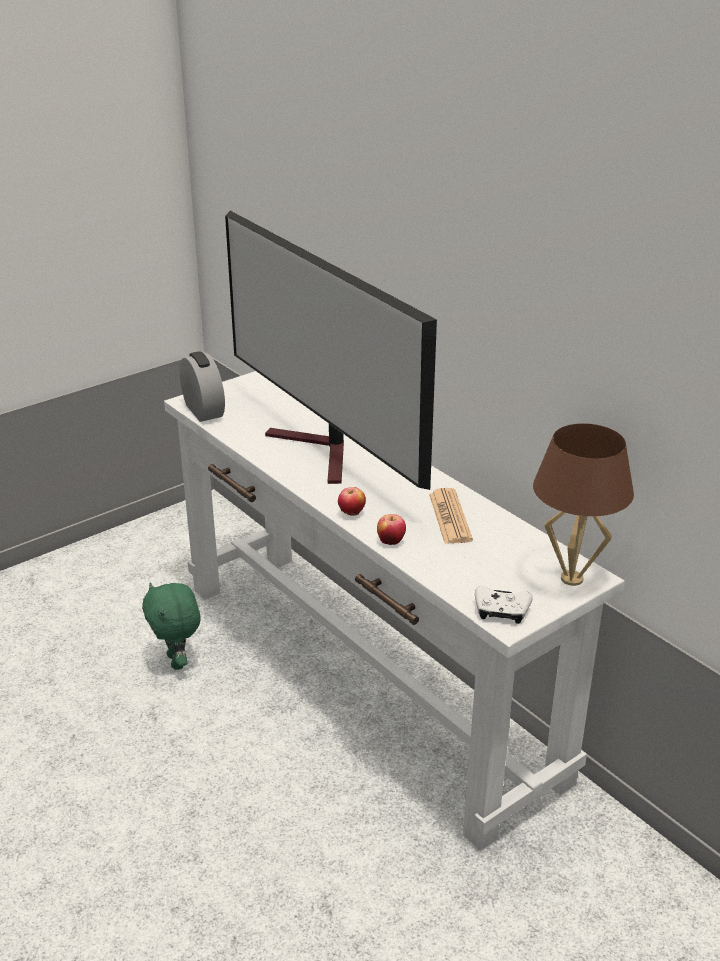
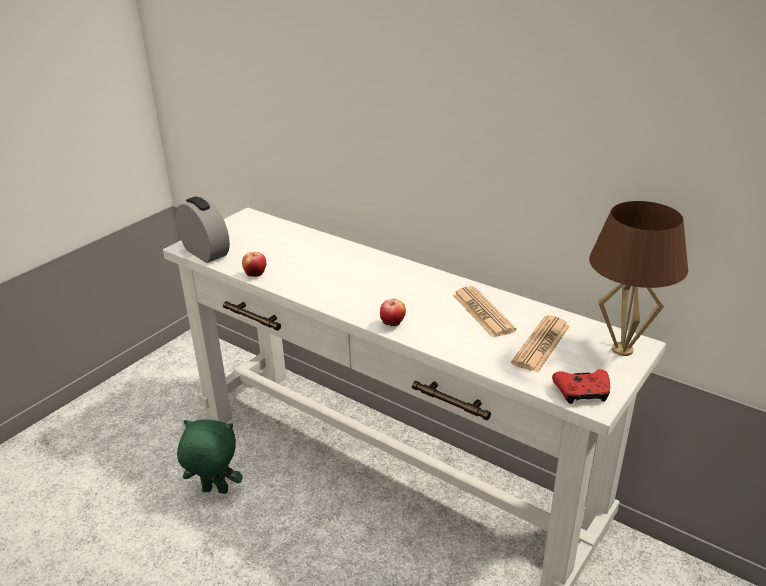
camera: 15 degrees left, 0 degrees up
green plush toy [142,582,201,670] -> green plush toy turned 135 degrees clockwise [177,419,243,494]
television [225,211,437,490] -> none
apple [377,514,406,545] -> apple moved to [242,252,266,277]
white game controller [475,586,533,624] -> red game controller [552,369,610,404]
none -> newspaper [511,315,570,372]

